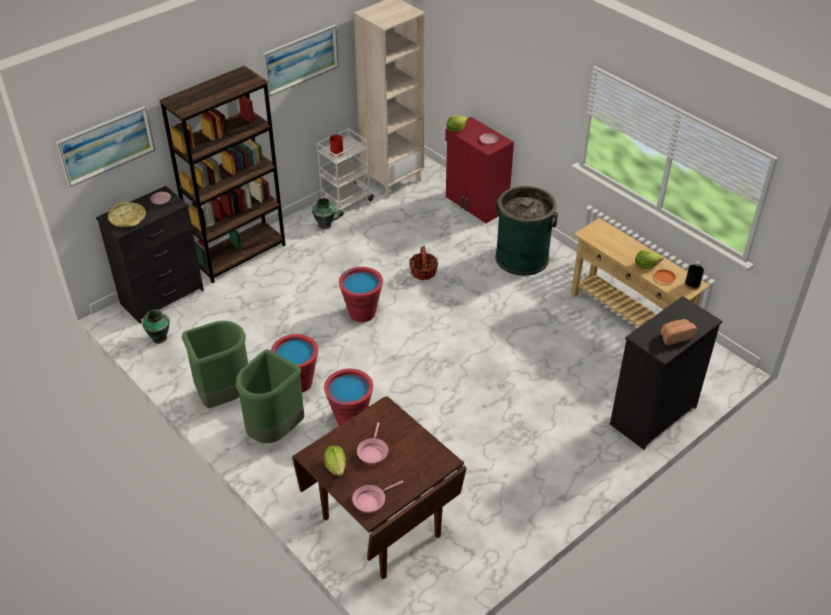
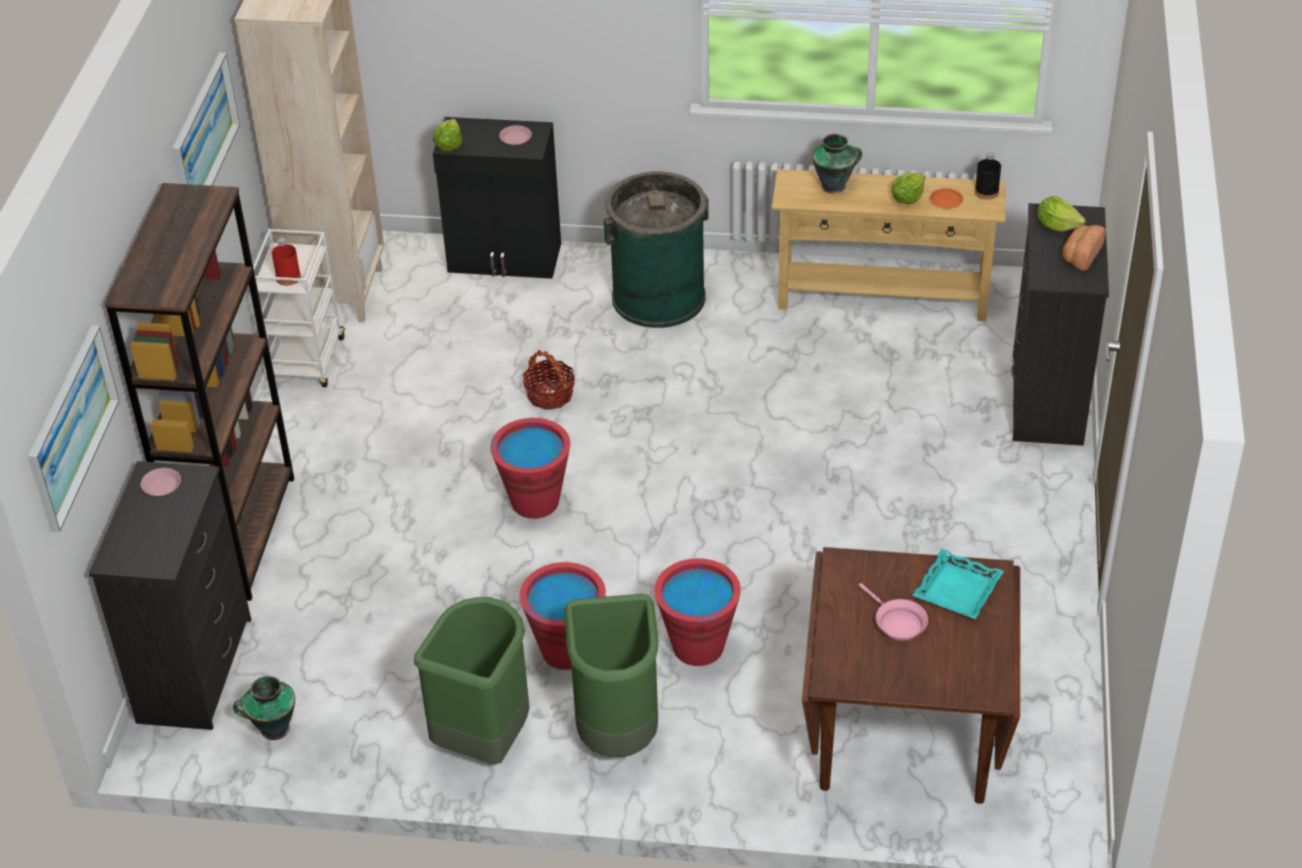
camera: 40 degrees left, 0 degrees up
yellow tray [108,202,146,227] -> none
vase [312,198,340,229] -> vase moved to [812,134,862,194]
lettuce [324,445,346,476] -> lettuce moved to [1037,196,1086,231]
pink frying pan [352,480,403,513] -> none
red cabinet [445,117,514,223] -> black cabinet [433,117,561,279]
none -> turquoise tray [912,549,1004,619]

